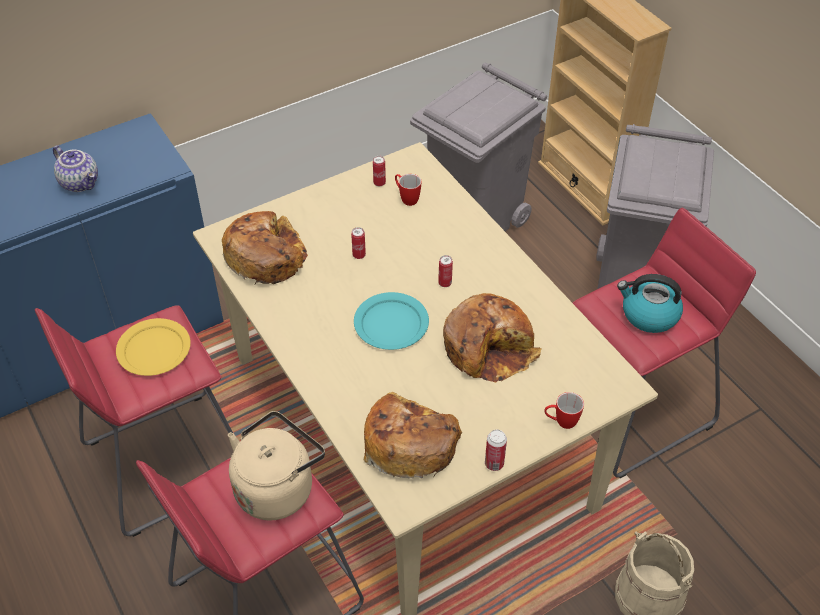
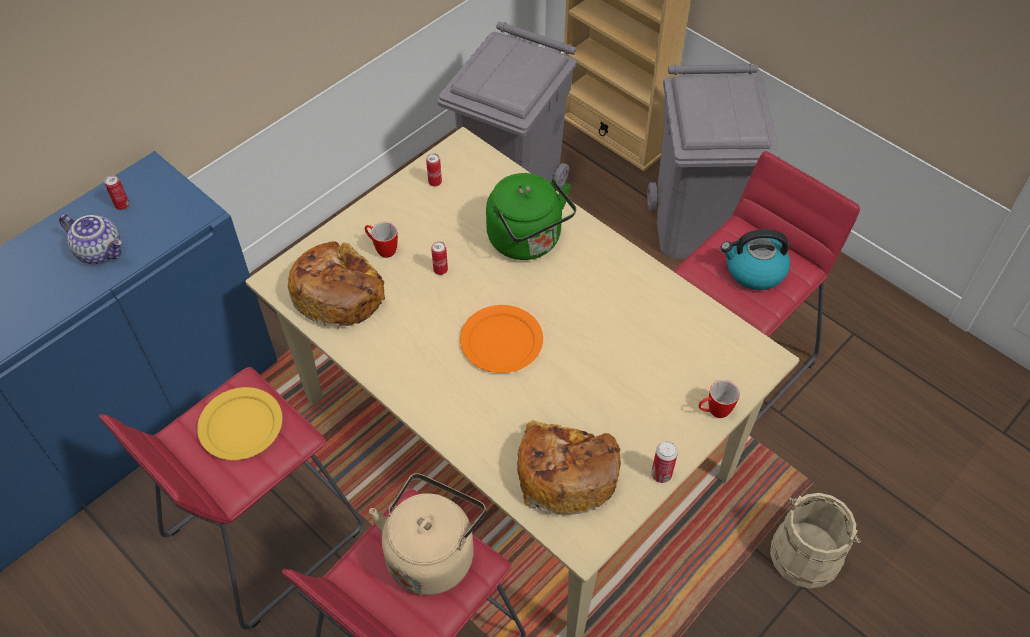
camera: 15 degrees left, 5 degrees up
turquoise plate [354,292,429,350] -> orange plate [460,305,543,373]
mug [395,174,421,206] -> mug moved to [365,222,398,258]
can [438,255,453,287] -> can moved to [104,175,129,210]
bread [443,293,542,383] -> none
none -> green kettle [486,173,576,260]

